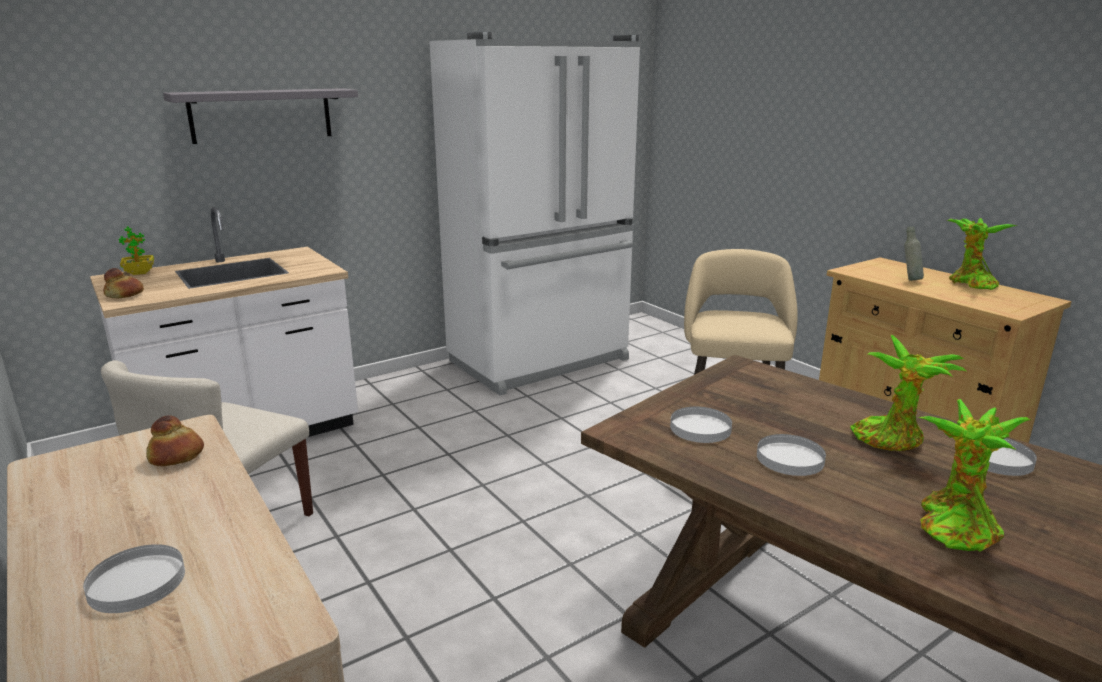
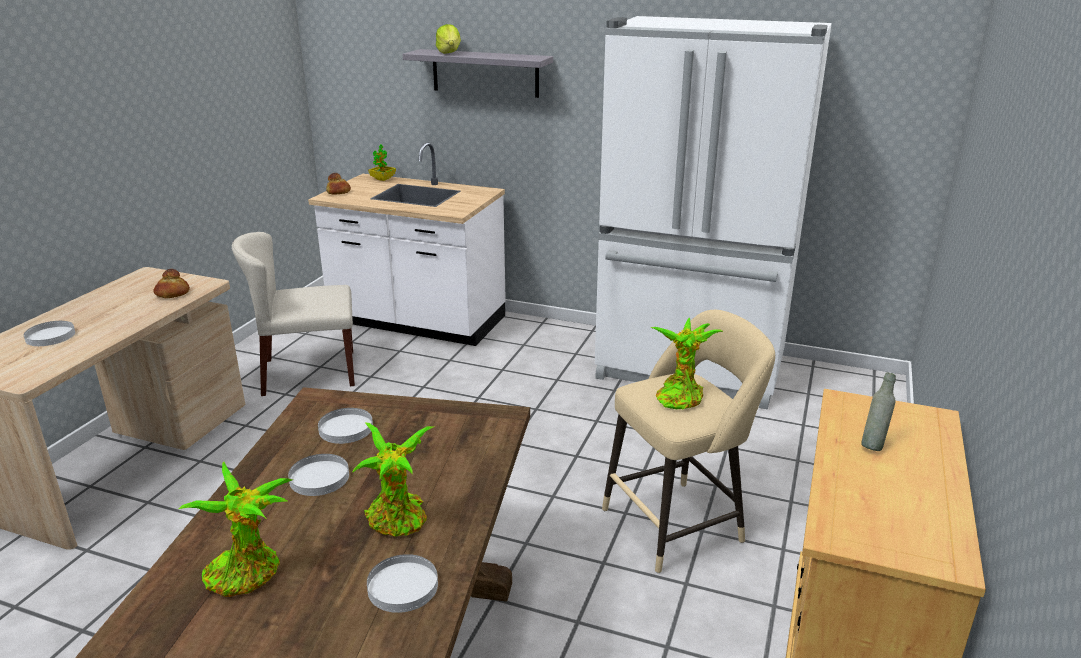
camera: 55 degrees right, 5 degrees up
potted plant [947,218,1017,290] -> potted plant moved to [650,318,724,410]
none -> lettuce [436,24,461,54]

